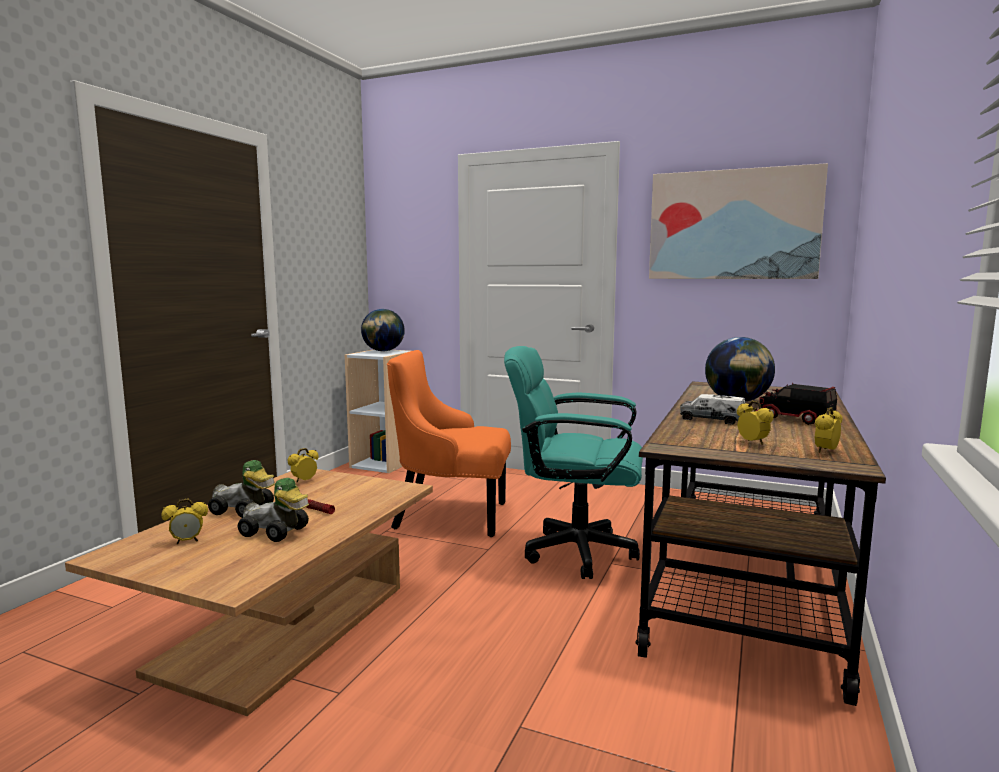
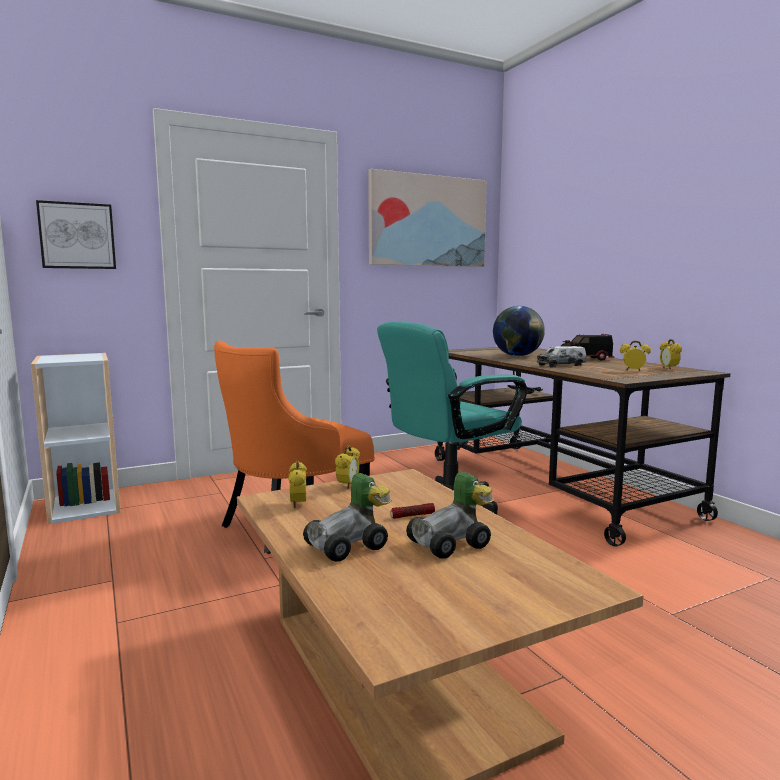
camera: 50 degrees left, 0 degrees up
alarm clock [161,499,208,544] -> alarm clock moved to [335,445,360,489]
globe [361,309,405,351] -> none
none -> picture [36,200,116,269]

